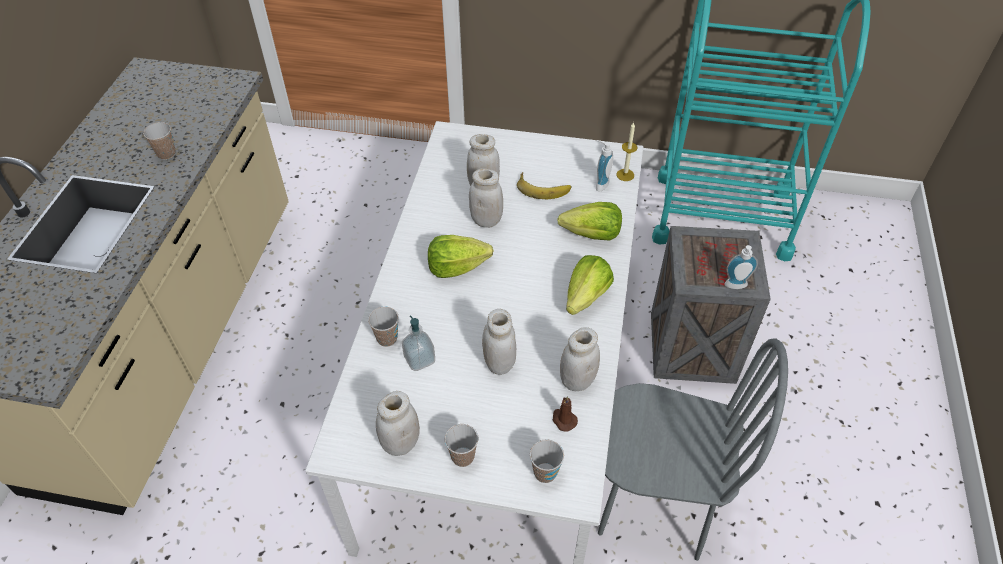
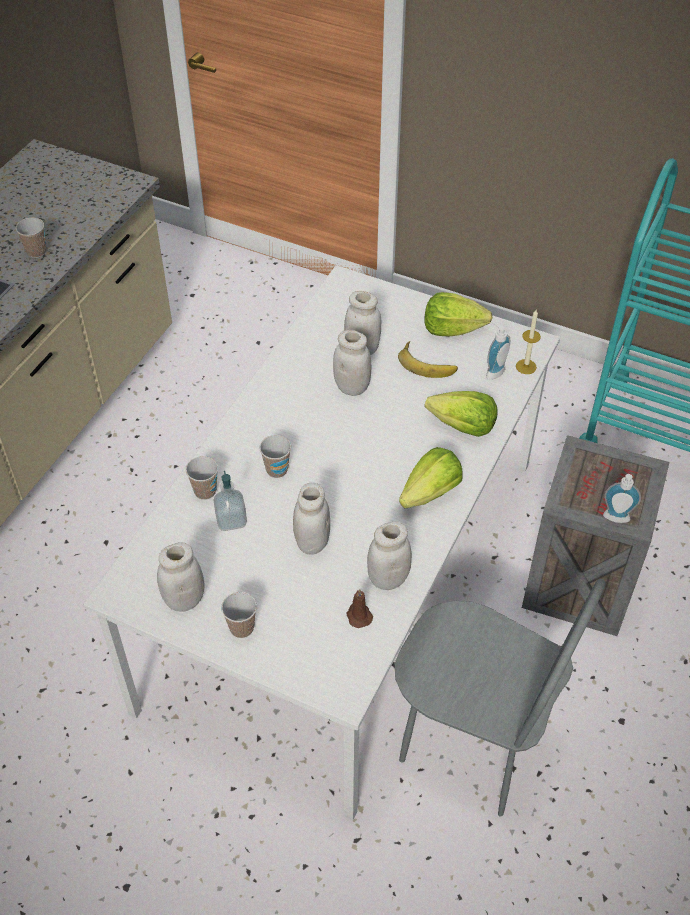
camera: 15 degrees right, 0 degrees up
lettuce [428,235,494,278] -> lettuce moved to [424,292,492,337]
cup [530,440,564,483] -> cup moved to [259,435,291,478]

